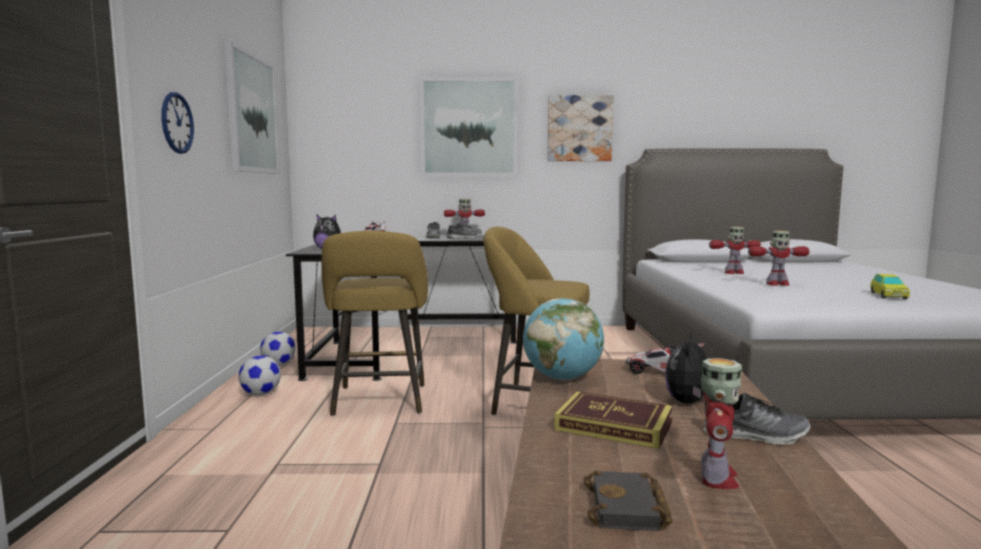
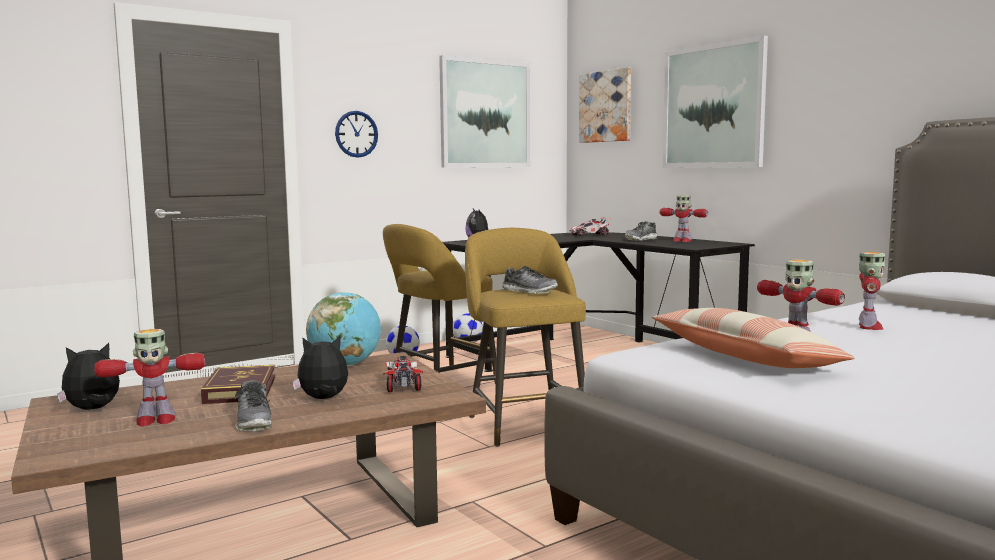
camera: 55 degrees right, 0 degrees up
shoe [446,223,482,239] -> shoe moved to [502,266,558,294]
picture [547,95,613,161] -> picture moved to [579,67,631,143]
black book [584,470,672,531] -> plush toy [57,343,120,410]
toy robot [709,227,761,274] -> toy robot turned 120 degrees counterclockwise [859,252,886,330]
toy car [870,274,910,299] -> none
none -> pillow [652,308,855,368]

